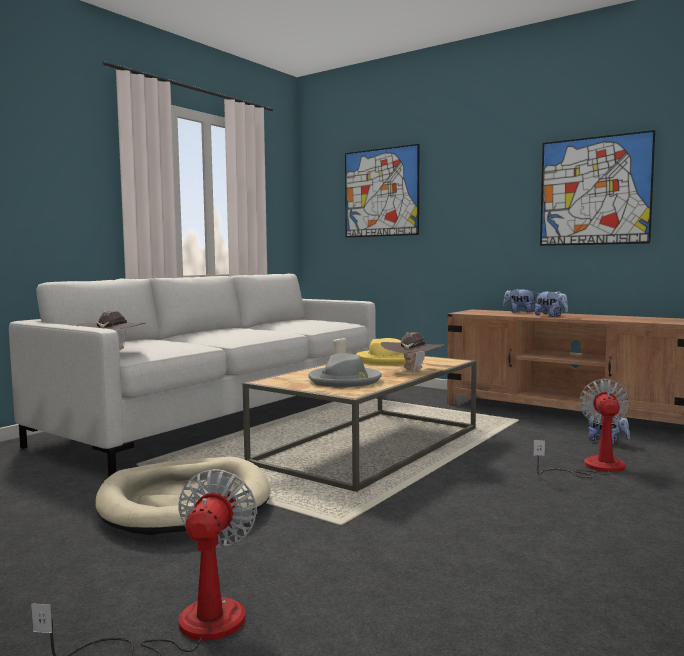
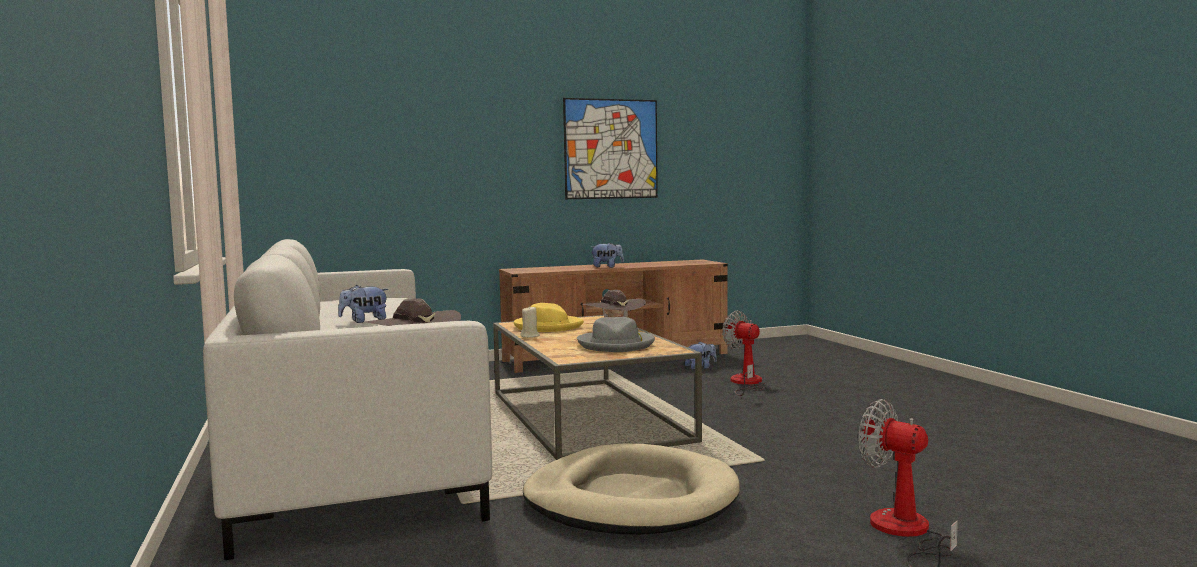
camera: 55 degrees left, 0 degrees up
picture [345,144,419,237] -> none
plush toy [503,288,537,313] -> plush toy moved to [338,285,389,323]

